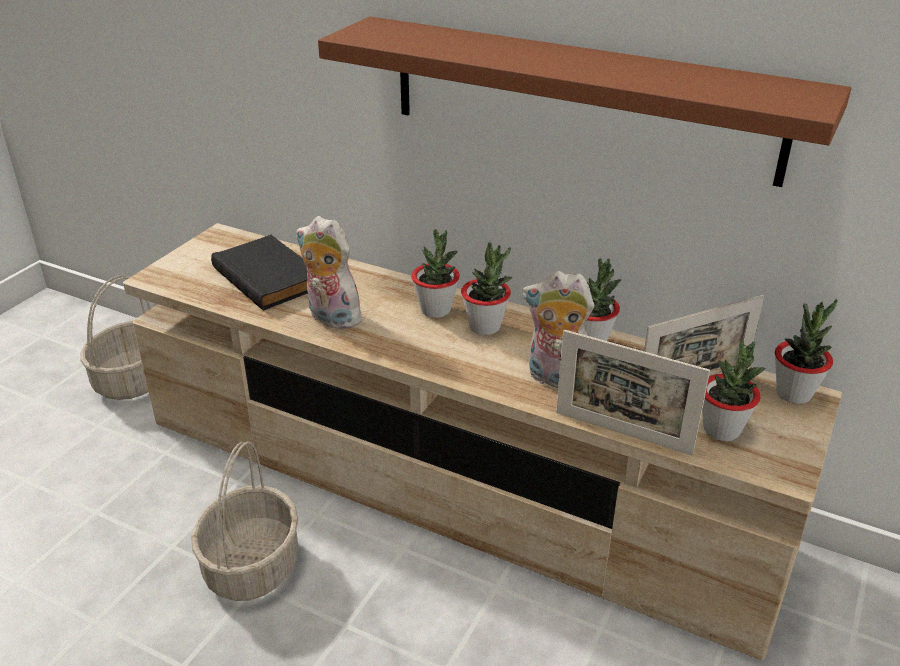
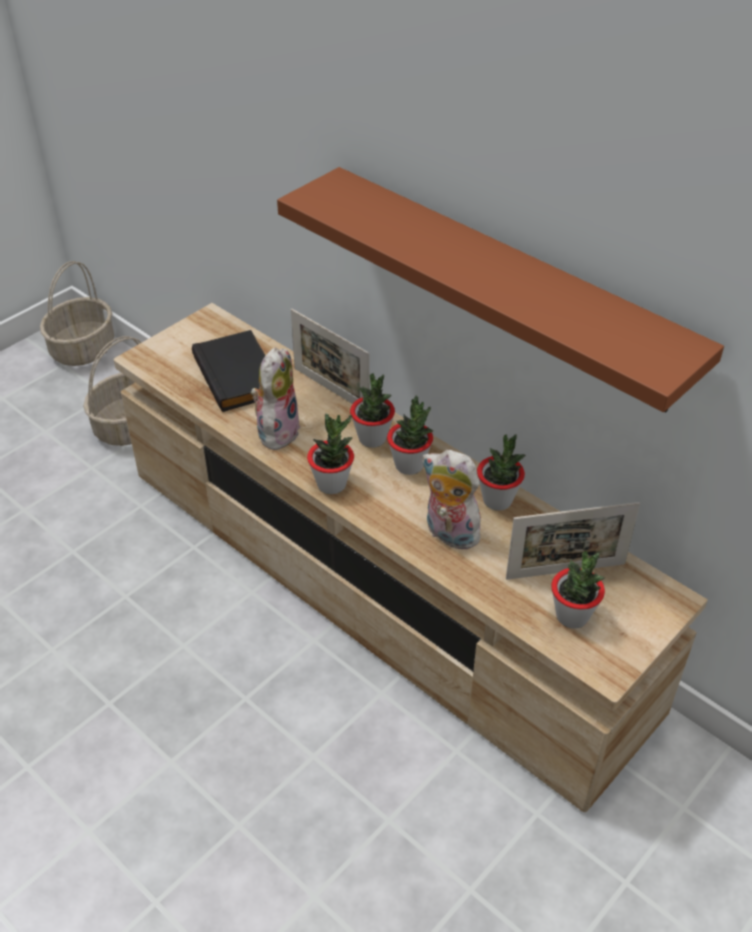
camera: 15 degrees right, 10 degrees up
basket [191,442,298,601] -> basket moved to [40,261,114,366]
plush toy [296,216,366,329] -> plush toy turned 60 degrees clockwise [251,348,301,450]
picture frame [556,330,710,455] -> picture frame moved to [291,309,370,404]
potted plant [775,299,838,404] -> potted plant moved to [307,414,354,494]

